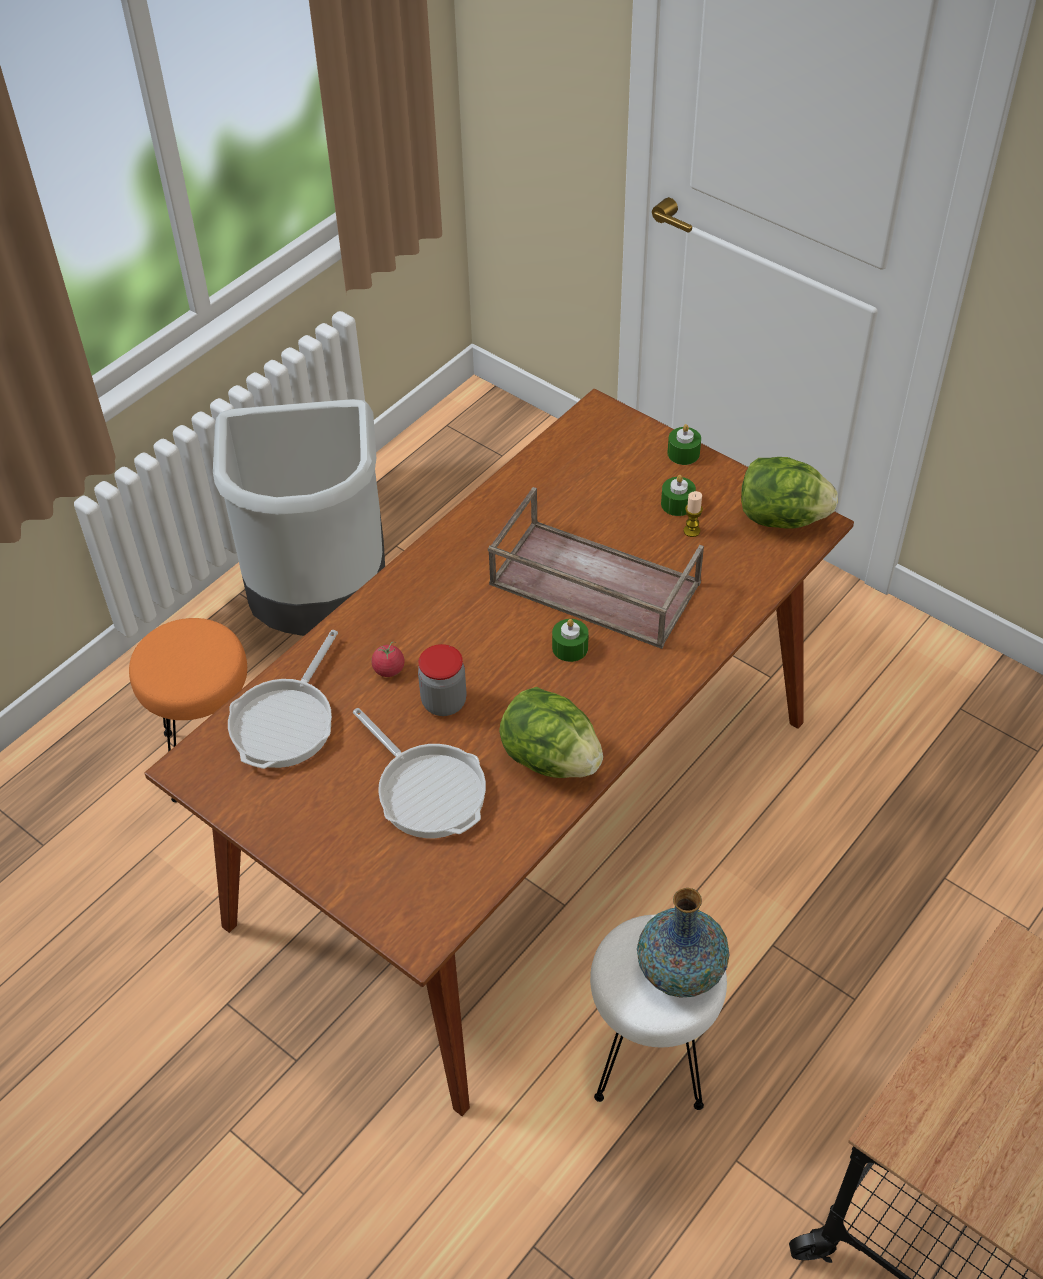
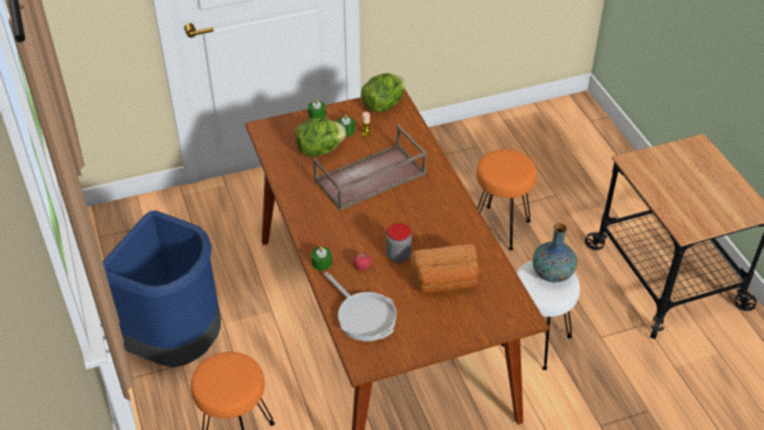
camera: 60 degrees left, 5 degrees down
grey trash can [213,399,385,636] -> blue trash can [103,211,221,367]
frying pan [353,708,486,838] -> bread [410,244,479,293]
lettuce [499,687,603,778] -> lettuce moved to [295,118,346,157]
green candle [552,619,589,662] -> green candle moved to [311,246,332,271]
none -> orange stool [476,150,537,250]

